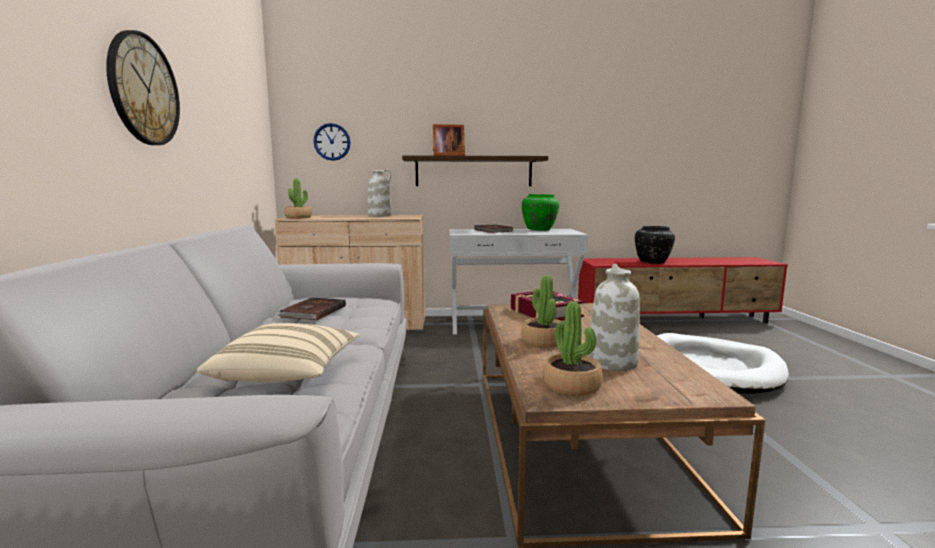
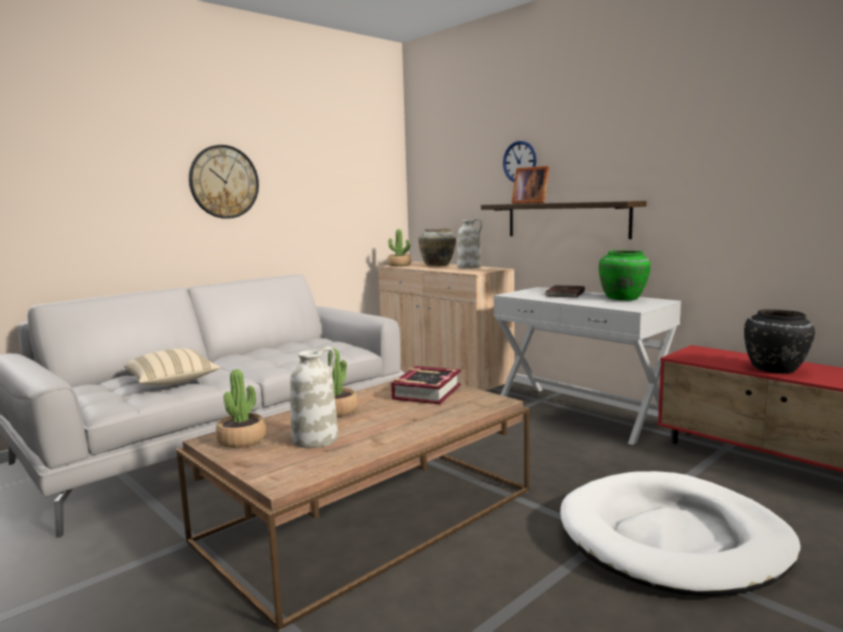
camera: 50 degrees right, 0 degrees up
brown book [277,298,346,320] -> none
wall clock [313,123,351,161] -> wall clock moved to [503,141,537,182]
none -> beige vase [419,228,456,266]

